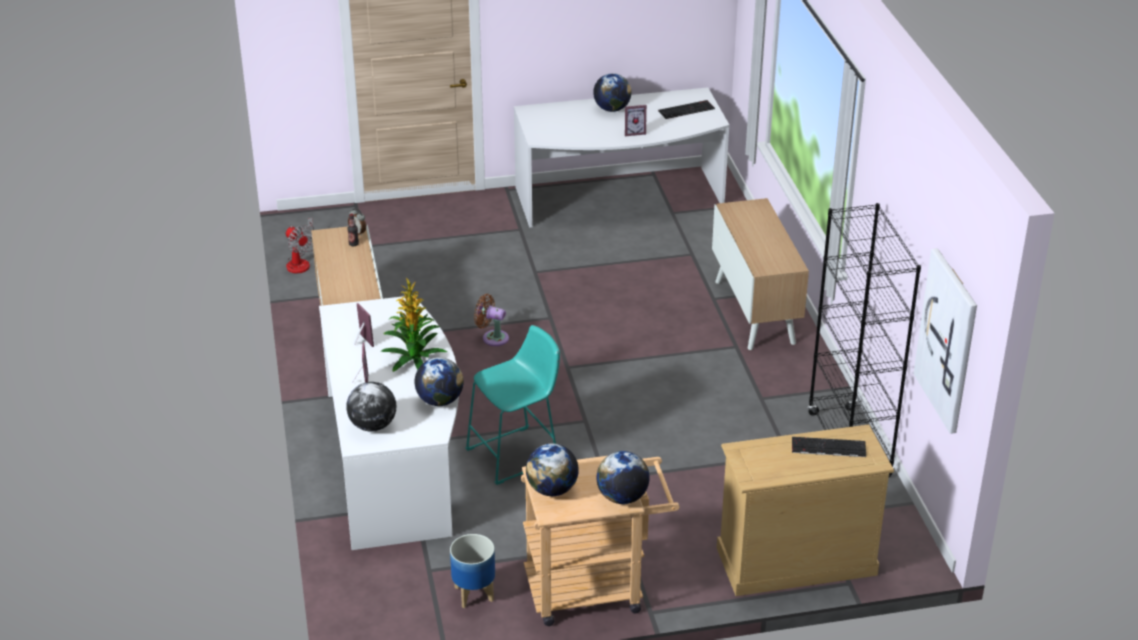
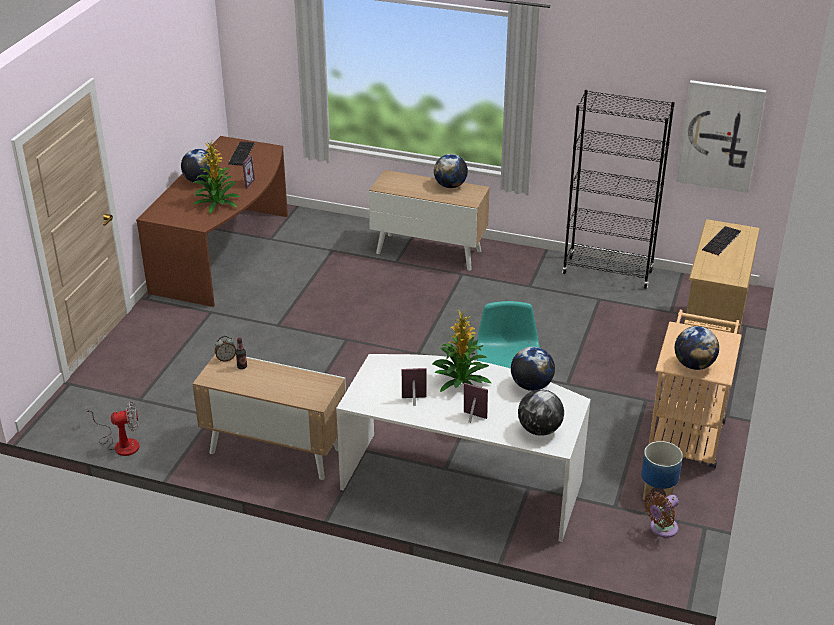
camera: 60 degrees left, 0 degrees up
brown fan [474,294,509,346] -> brown fan moved to [644,492,679,538]
white desk [514,87,729,228] -> brown desk [136,136,288,307]
globe [596,451,650,504] -> globe moved to [434,154,468,188]
none -> potted plant [193,140,241,213]

